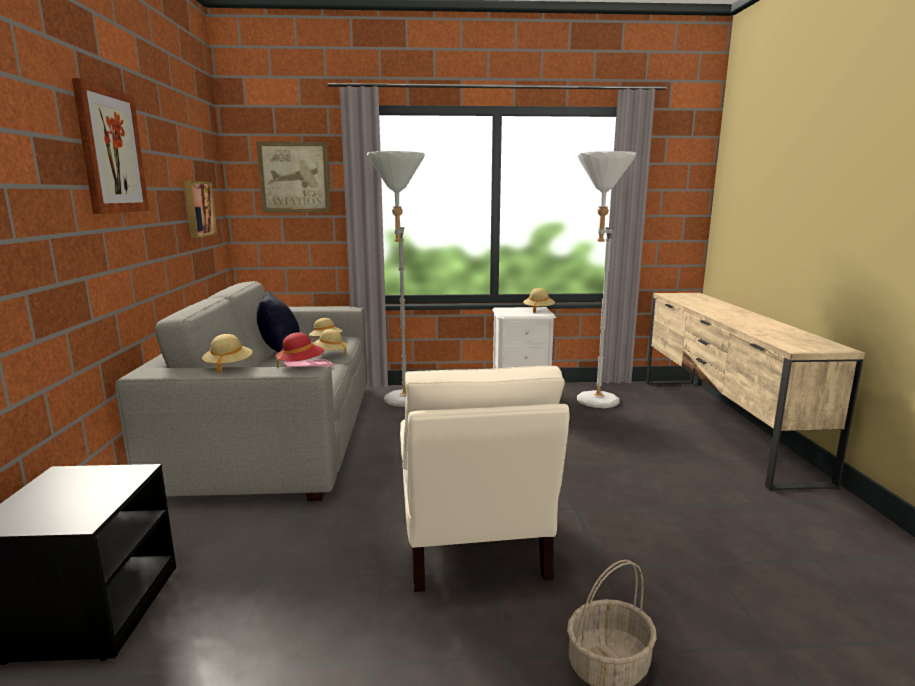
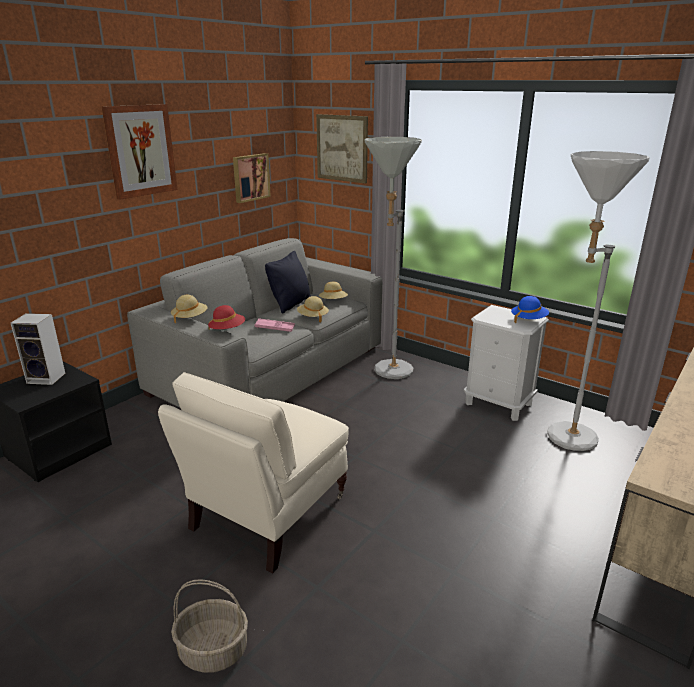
camera: 40 degrees right, 10 degrees up
beige hat [523,288,555,313] -> blue hat [511,296,549,323]
none -> speaker [11,313,65,385]

